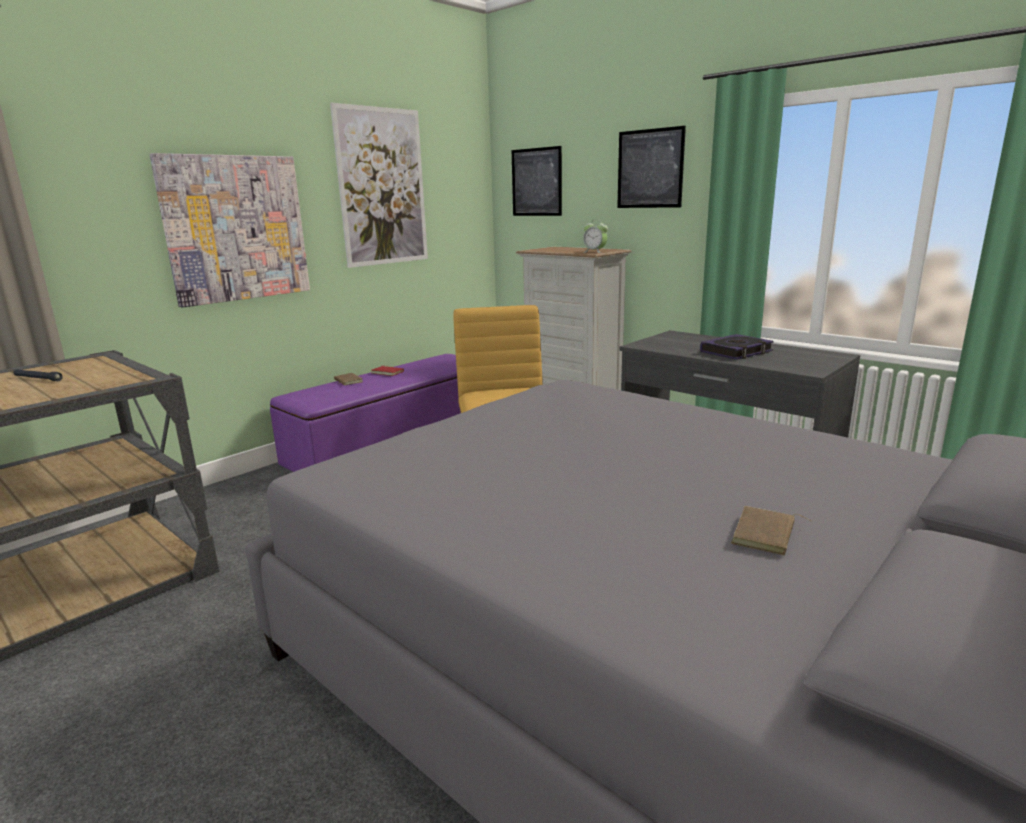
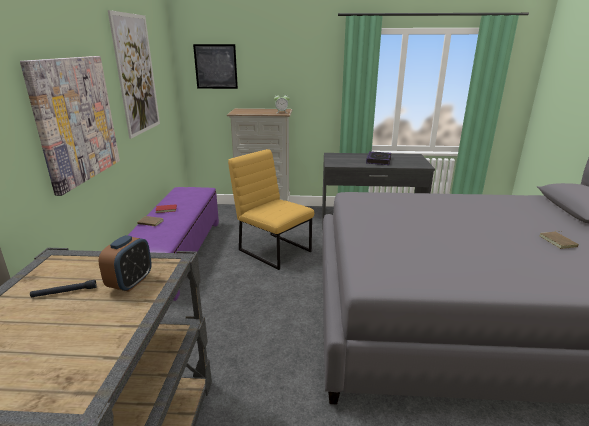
camera: 40 degrees left, 5 degrees up
picture [617,126,686,208] -> none
none -> alarm clock [99,235,152,292]

